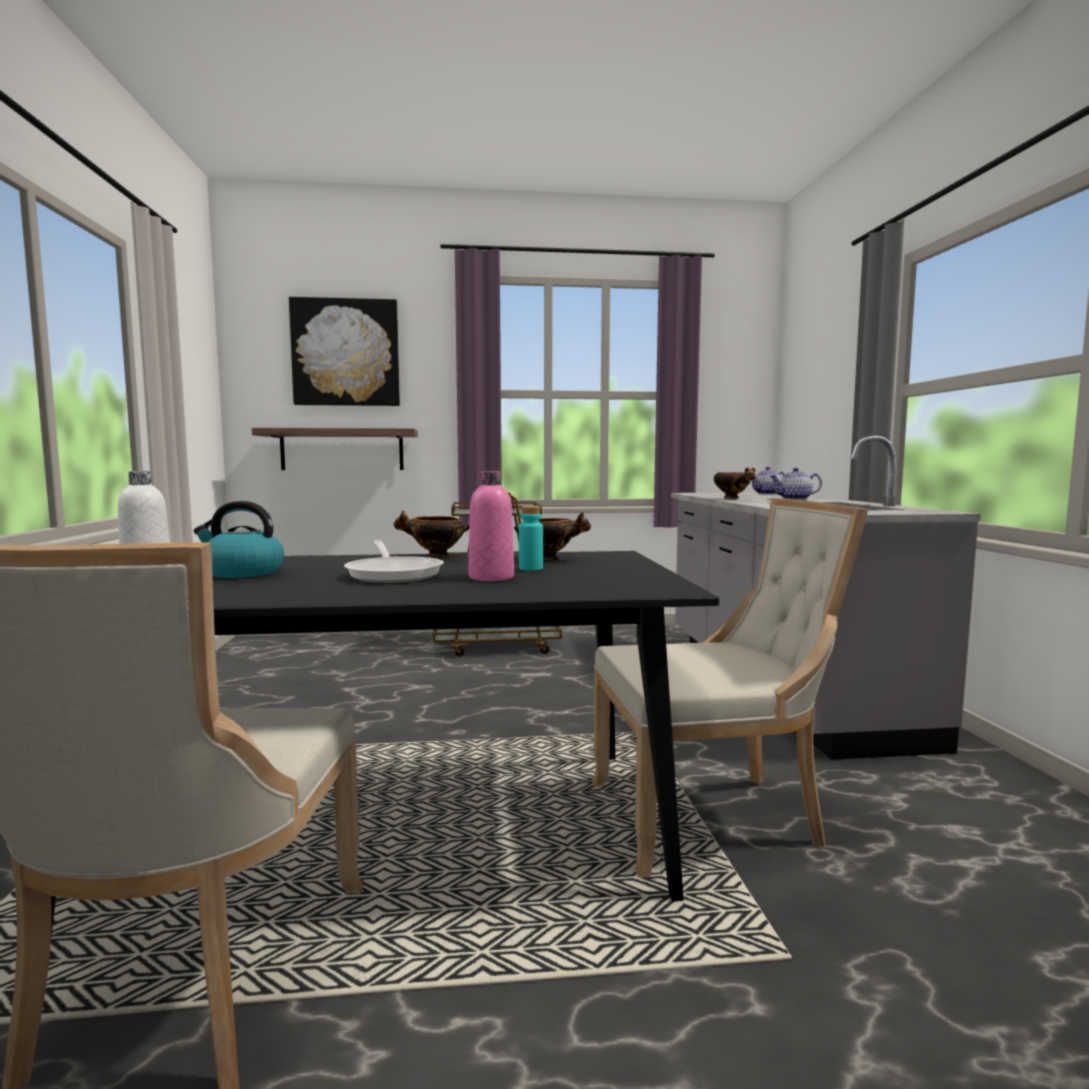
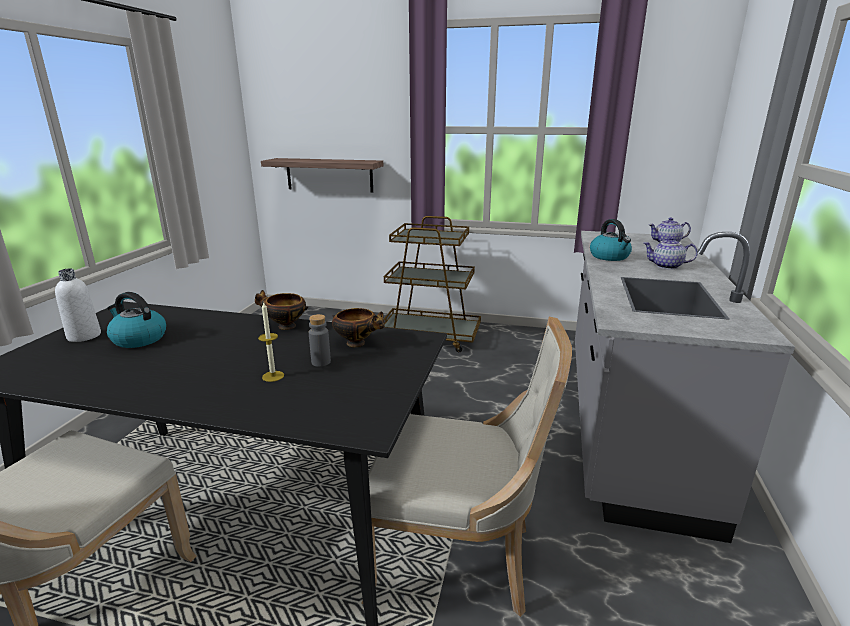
camera: 20 degrees right, 15 degrees up
picture [289,297,400,406] -> none
frying pan [344,540,444,583] -> none
pink bottle [468,471,514,581] -> candle [258,301,284,382]
turquoise bottle [519,506,543,571] -> grey bottle [309,314,331,367]
bowl [714,468,755,499] -> kettle [590,219,632,261]

